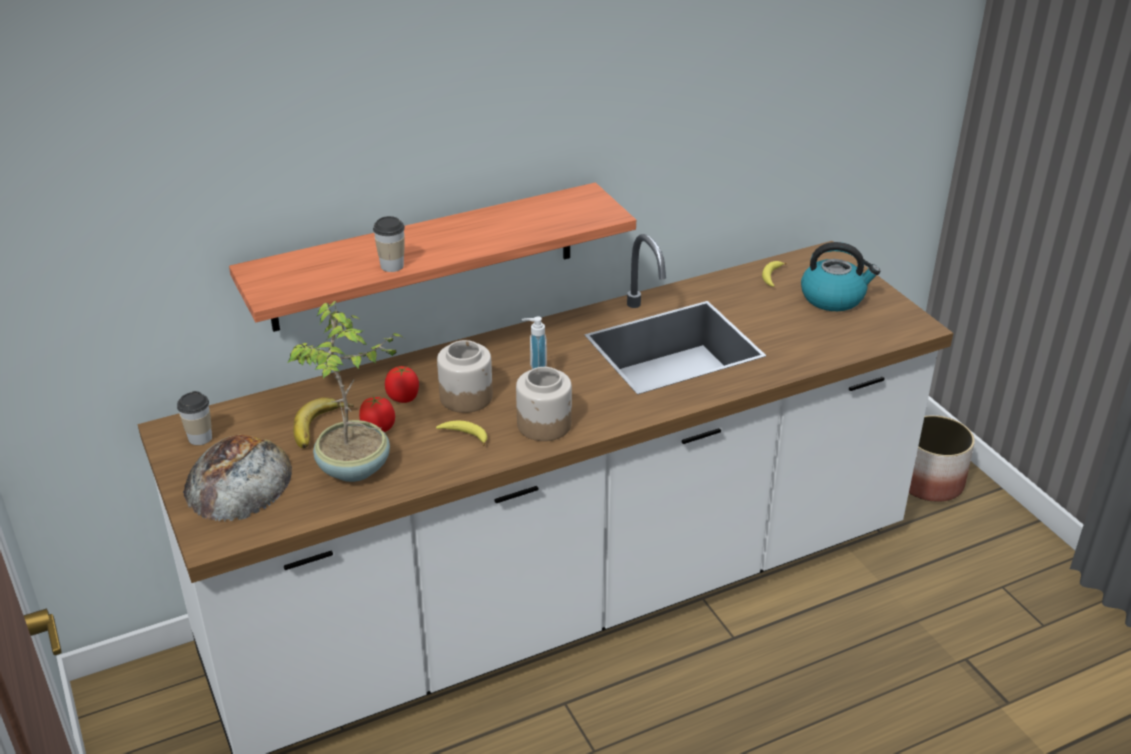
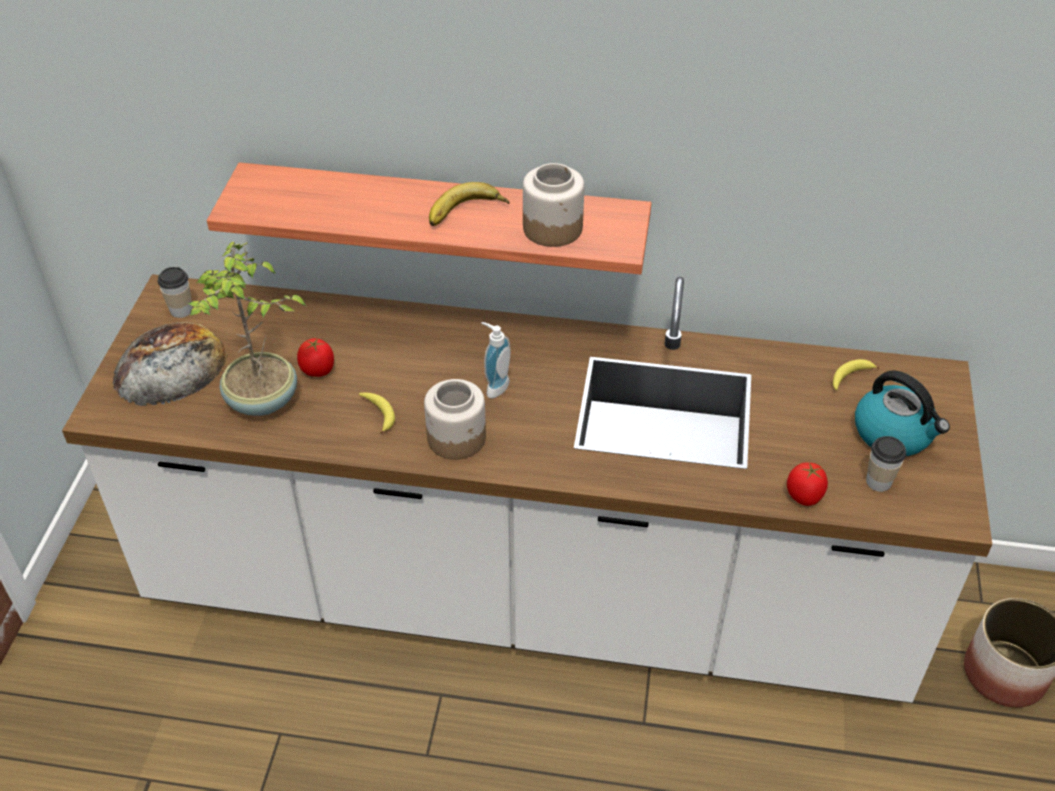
camera: 35 degrees right, 10 degrees up
banana [293,397,354,448] -> banana moved to [429,182,510,226]
cup [373,216,405,272] -> cup moved to [866,436,906,492]
tomato [385,366,419,403] -> tomato moved to [787,462,828,506]
jar [437,340,493,413] -> jar moved to [523,163,584,247]

